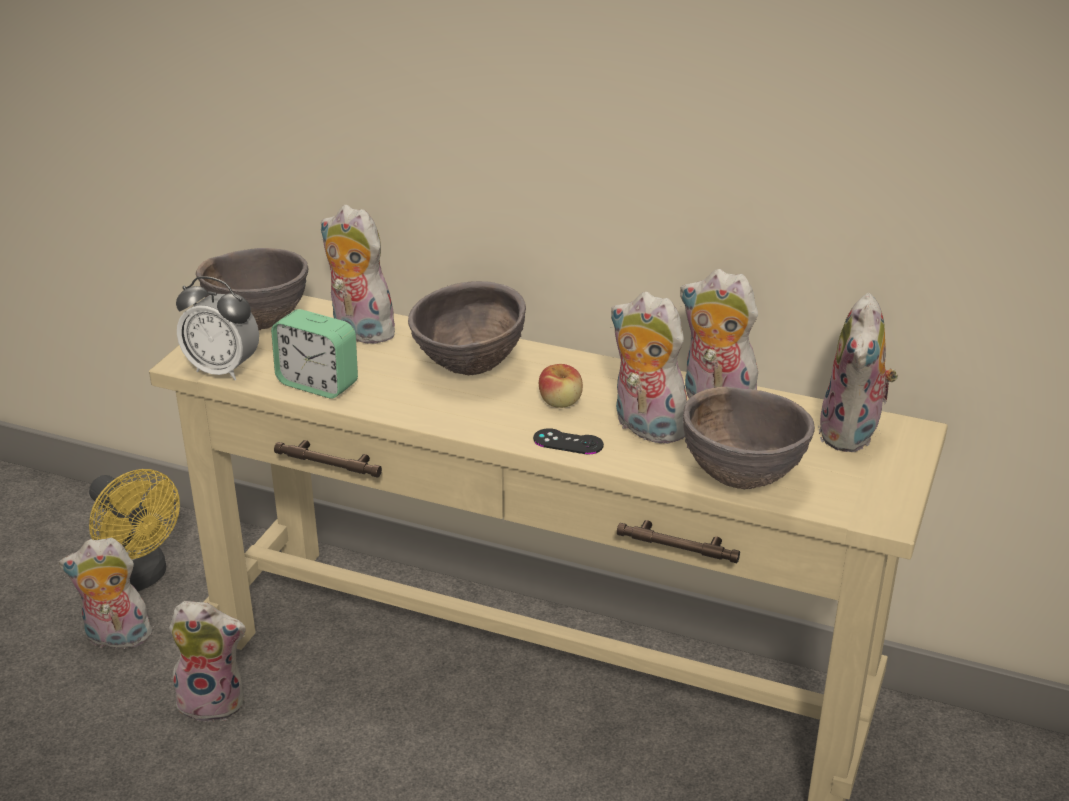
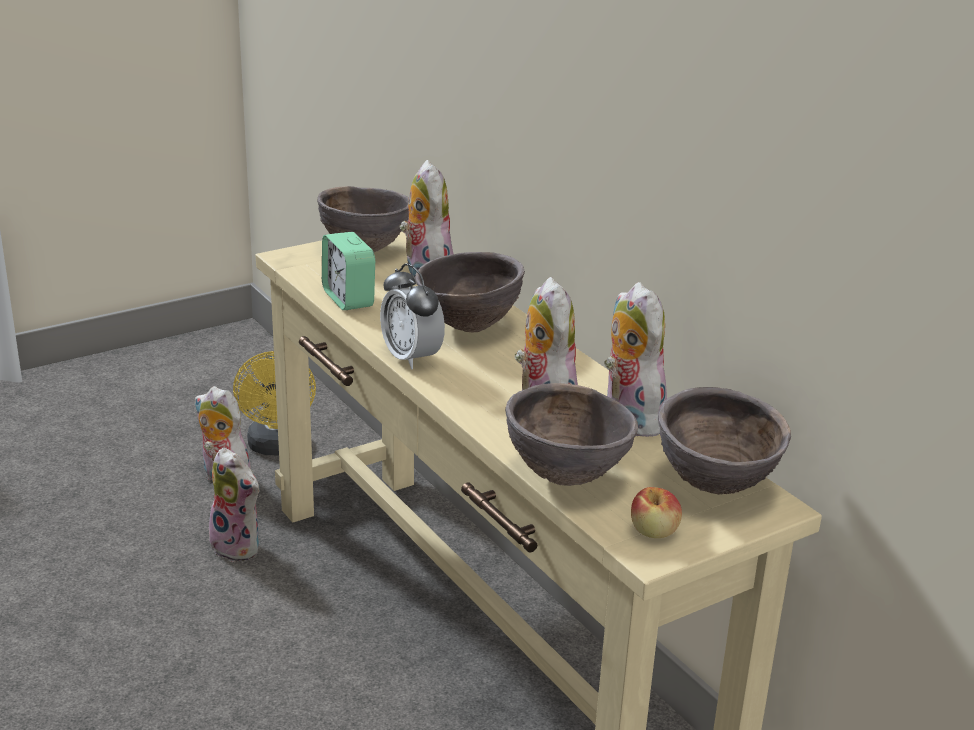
camera: 35 degrees right, 5 degrees down
alarm clock [176,276,259,380] -> alarm clock moved to [380,263,445,369]
black game controller [533,428,604,455] -> none
apple [539,364,583,408] -> apple moved to [631,487,682,538]
plush toy [818,293,898,452] -> brown bowl [658,387,791,495]

